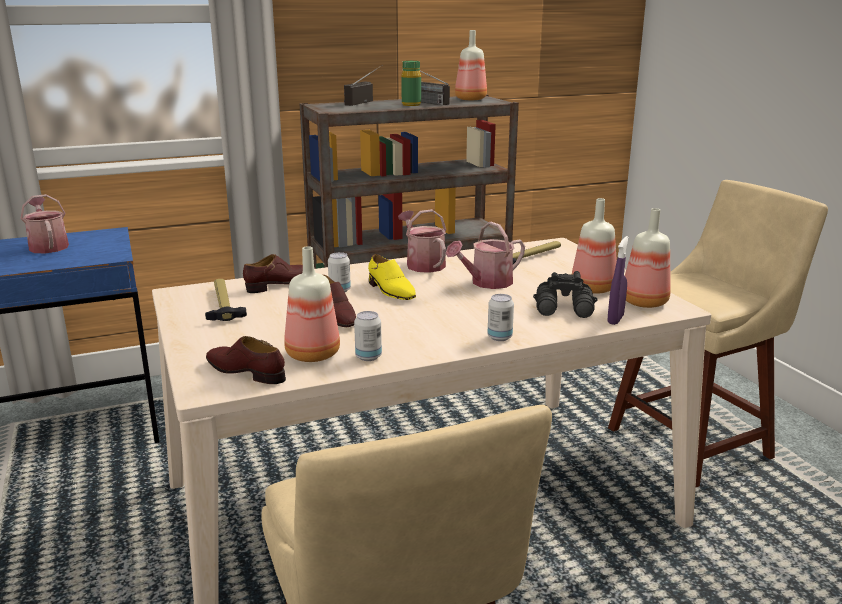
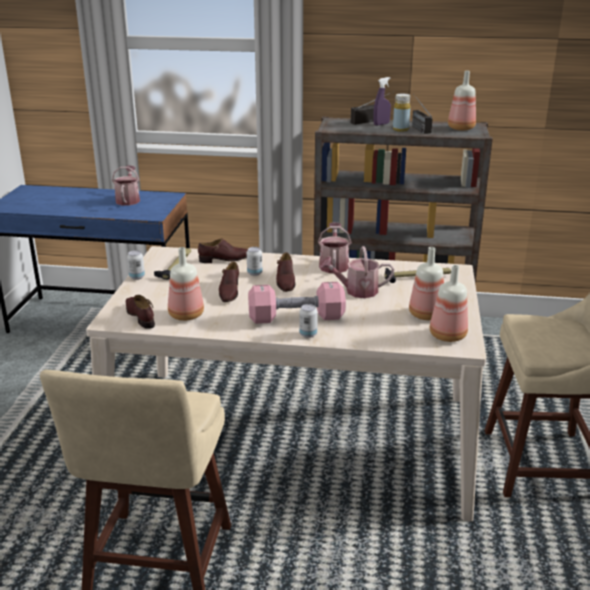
camera: 30 degrees right, 5 degrees up
can [354,311,382,361] -> can moved to [127,250,145,280]
yellow shoe [368,254,416,300] -> brown shoe [276,252,295,292]
green bottle [401,61,421,106] -> yellow bottle [393,93,410,132]
black binoculars [533,271,598,318] -> none
purple spray bottle [608,236,629,325] -> purple spray bottle moved to [374,77,391,126]
none -> pink dumbbell [248,282,346,324]

